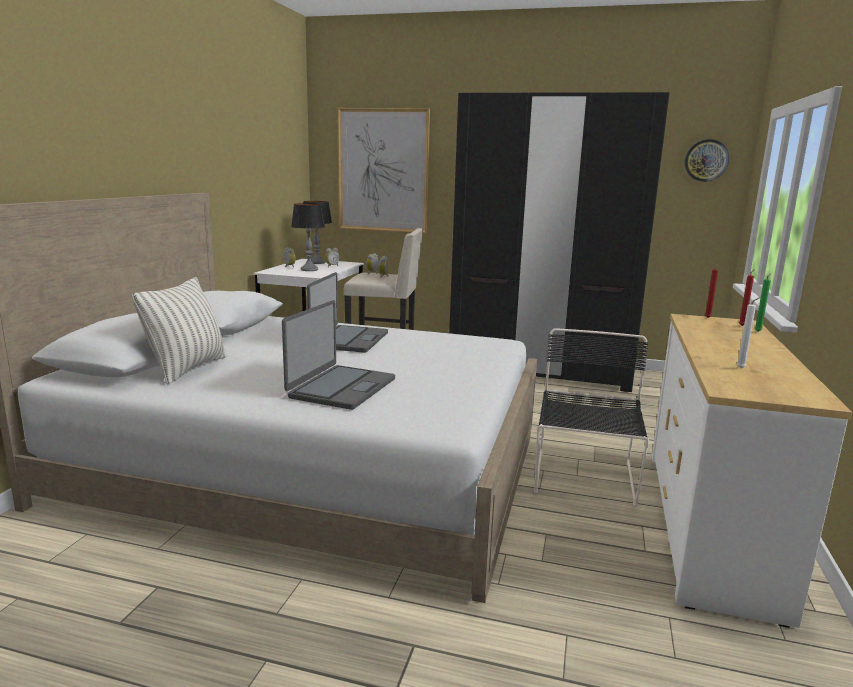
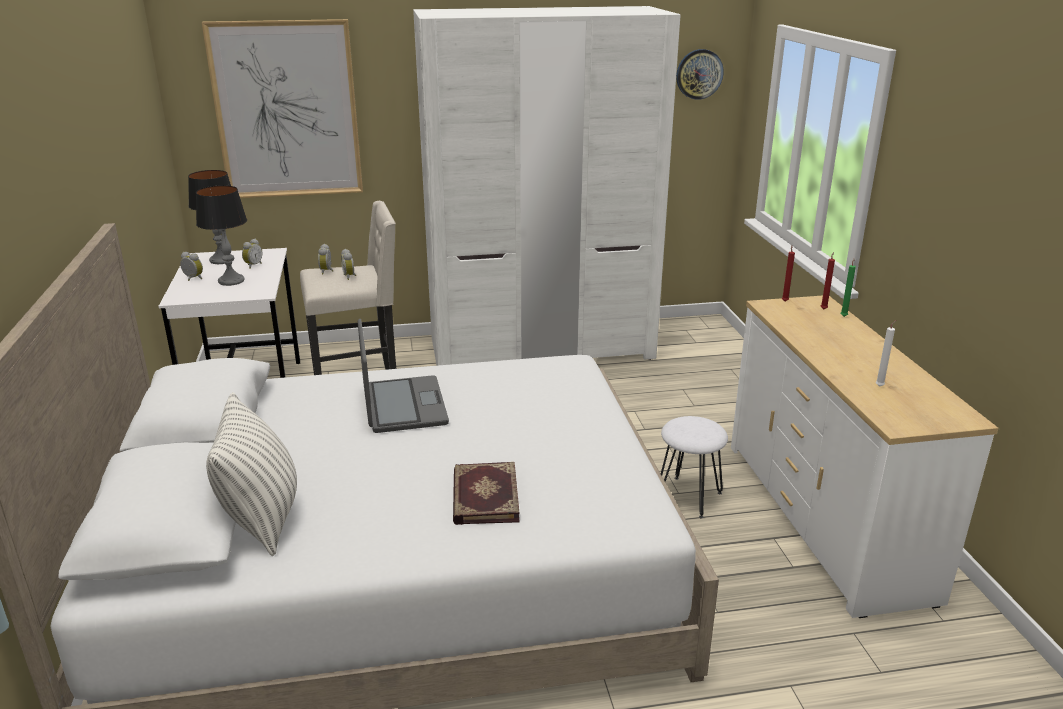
camera: 25 degrees left, 10 degrees up
laptop [282,300,395,410] -> book [453,462,520,525]
black wardrobe [449,92,670,392] -> white wardrobe [413,6,681,366]
black chair [534,328,649,507] -> white stool [661,416,728,518]

